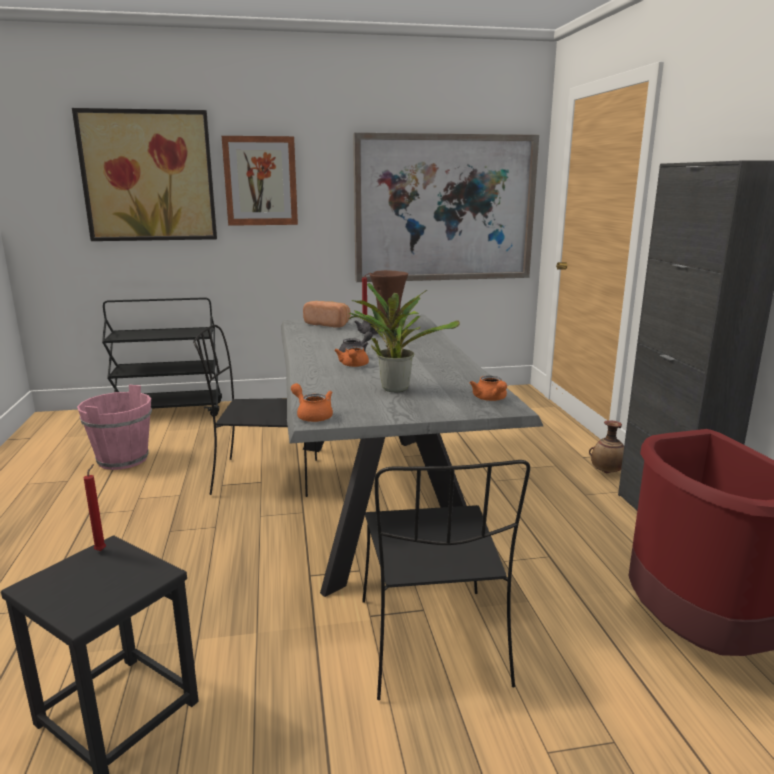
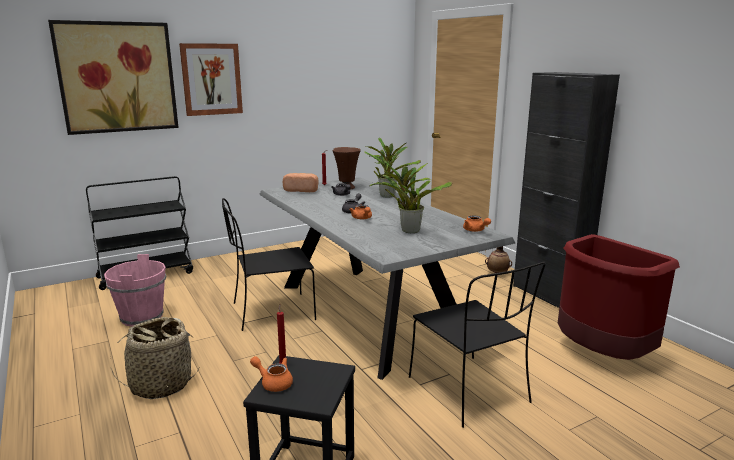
camera: 20 degrees left, 0 degrees up
orange teapot [291,383,333,422] -> orange teapot moved to [250,356,293,392]
picture [353,133,539,282] -> none
none -> basket [110,317,199,399]
none -> potted plant [364,137,421,198]

